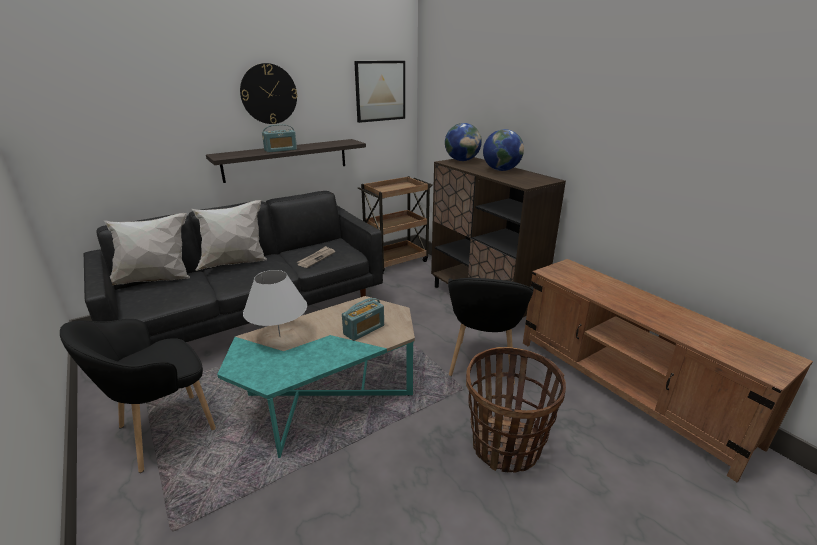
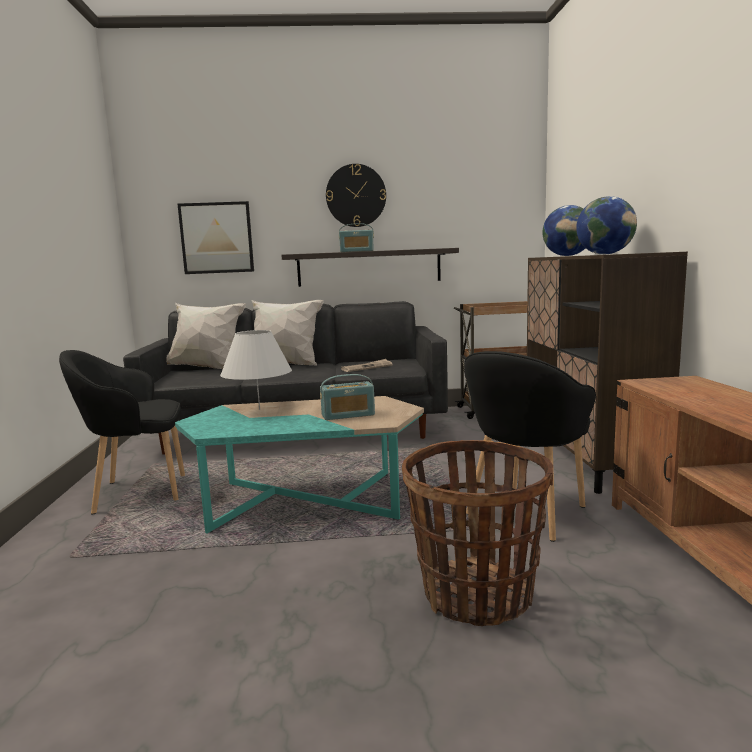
camera: 30 degrees right, 15 degrees down
picture [354,61,405,123] -> picture moved to [178,201,254,274]

